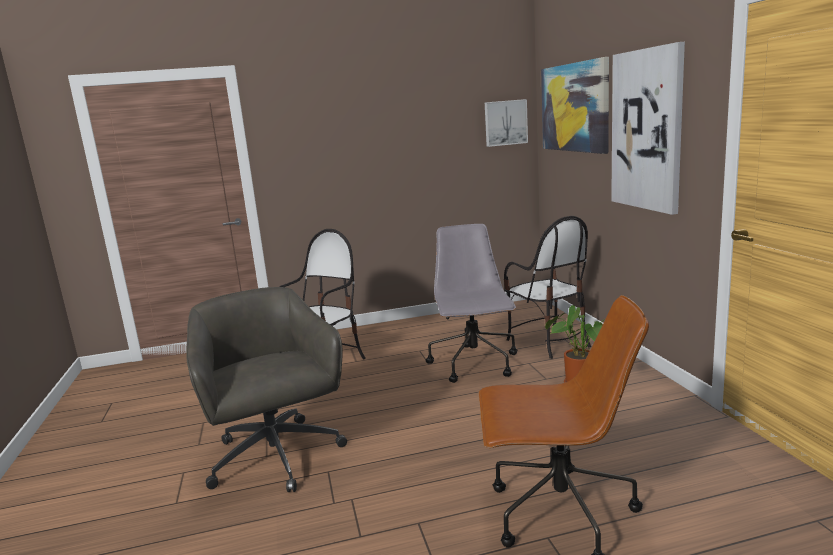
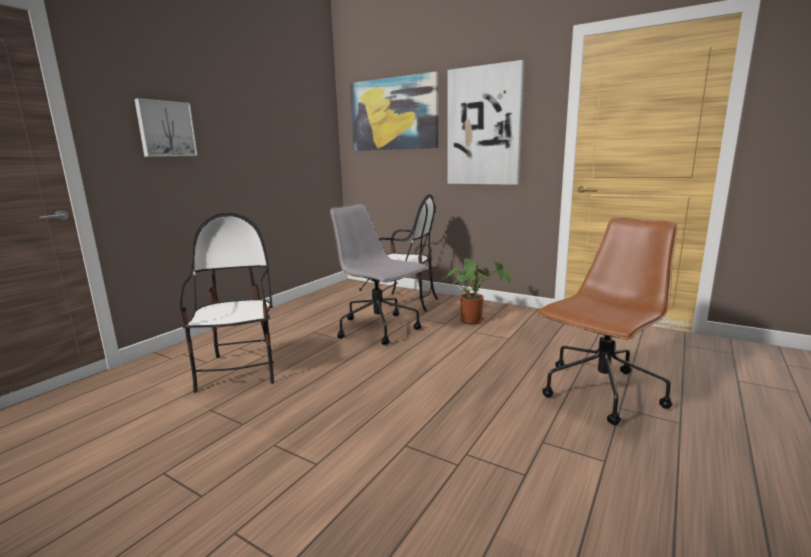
camera: 45 degrees left, 0 degrees up
grey office chair [186,287,347,492] -> none
picture [485,99,528,147] -> picture moved to [134,98,198,157]

